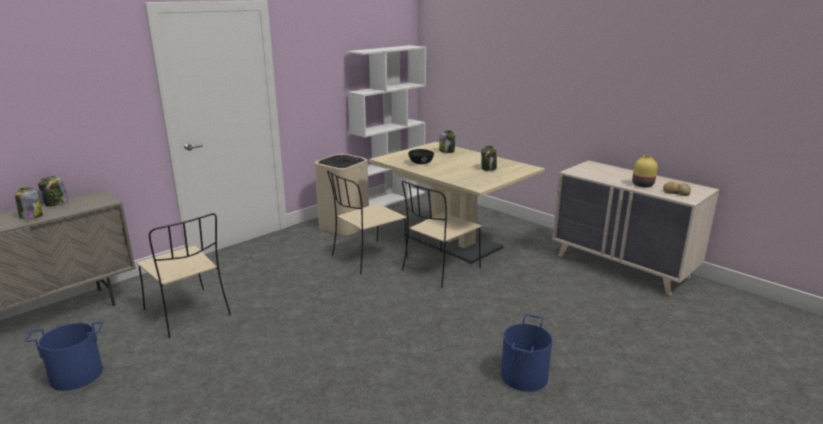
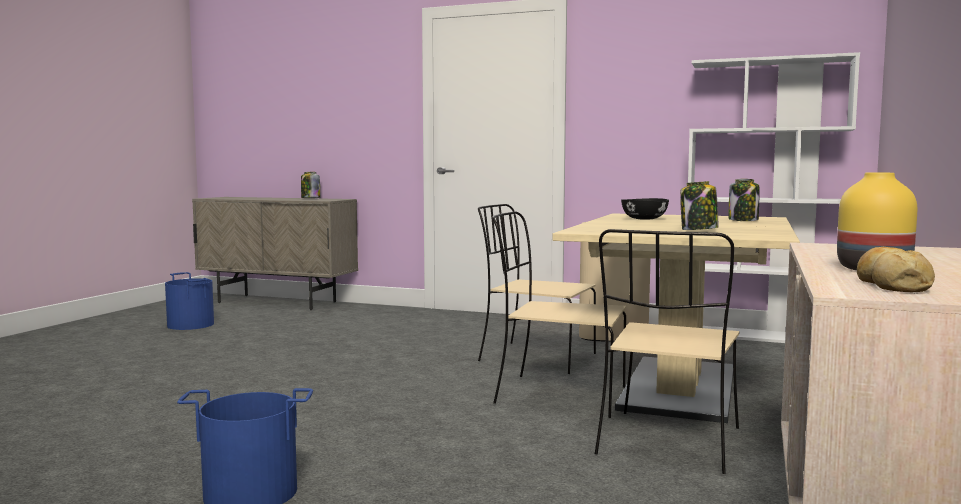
camera: 65 degrees right, 15 degrees down
jar [15,187,43,219] -> none
beige chair [136,213,231,338] -> beige chair moved to [595,229,740,474]

